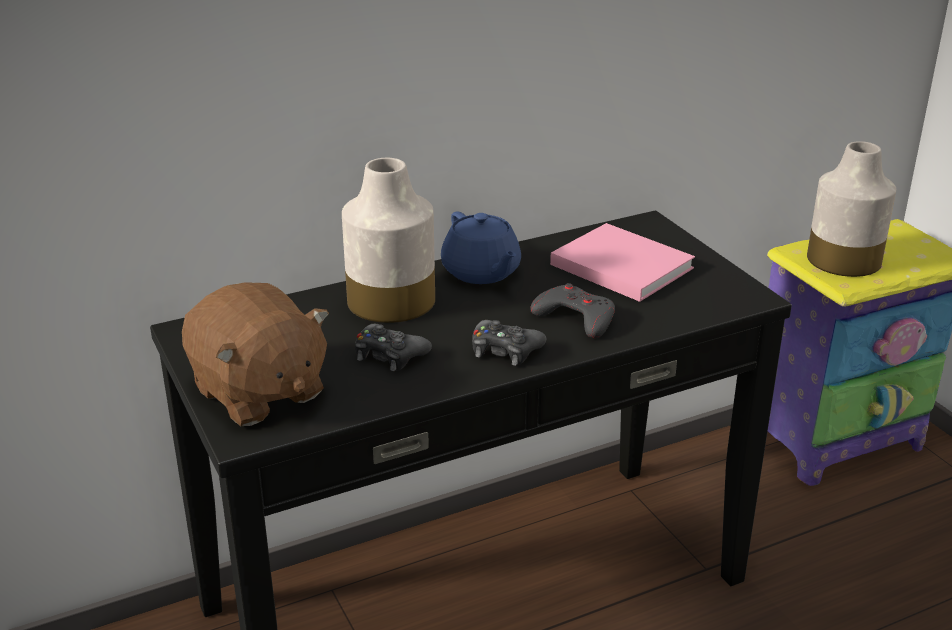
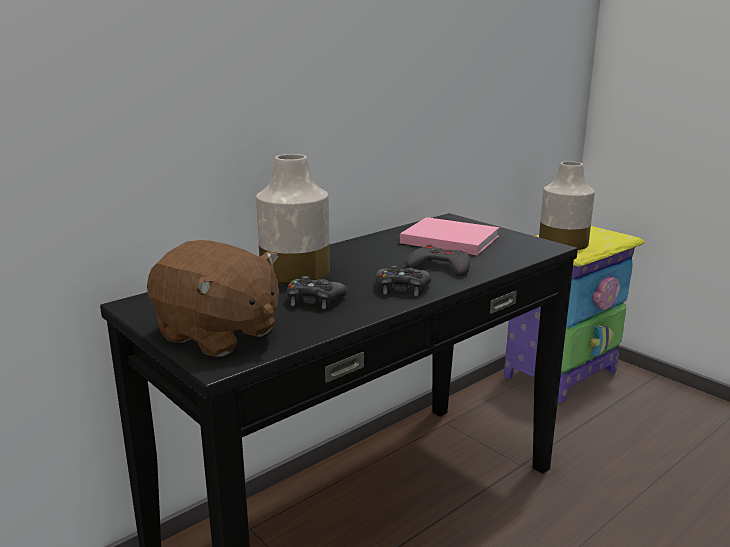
camera: 15 degrees left, 10 degrees down
blue teapot [441,212,521,284] -> none

